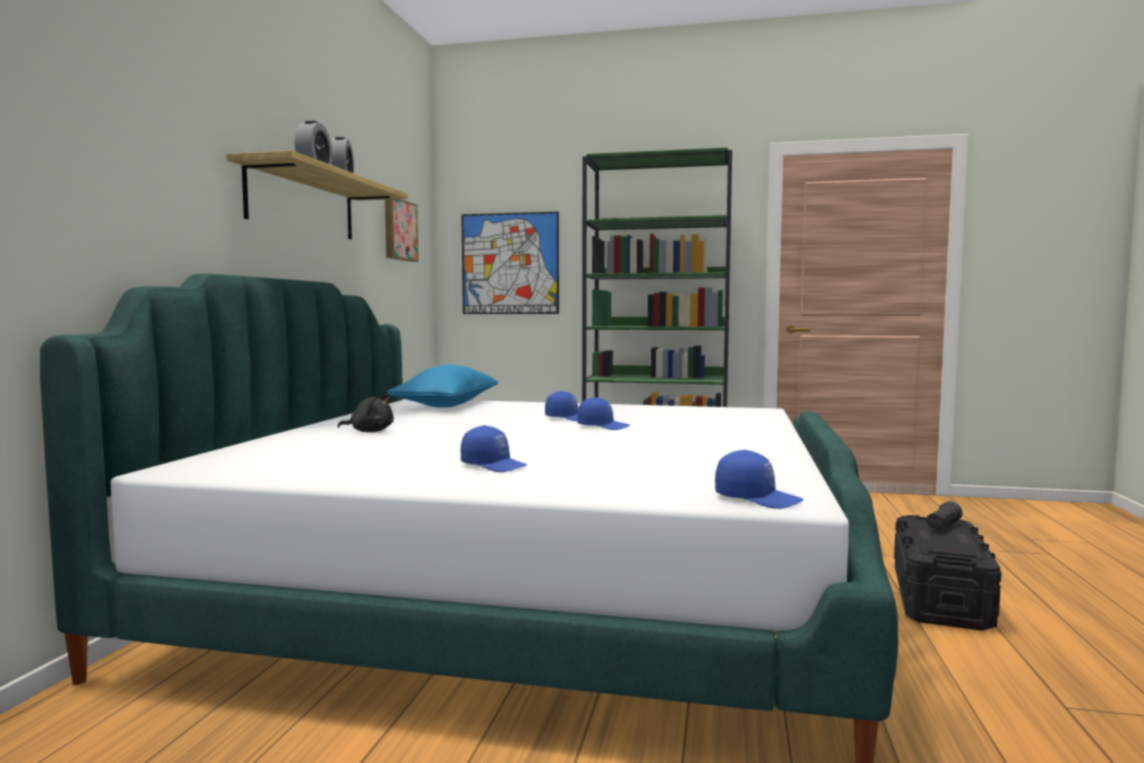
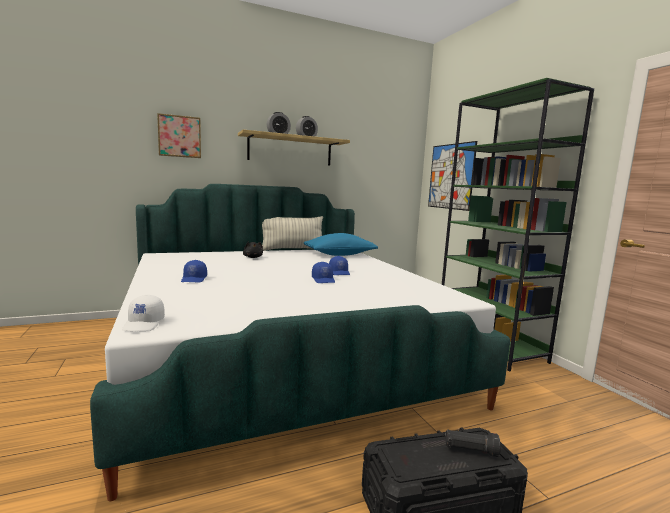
camera: 55 degrees right, 5 degrees up
picture [385,199,418,262] -> picture moved to [157,113,201,158]
blue cap [715,450,803,509] -> white cap [122,295,165,331]
none -> pillow [262,216,323,251]

